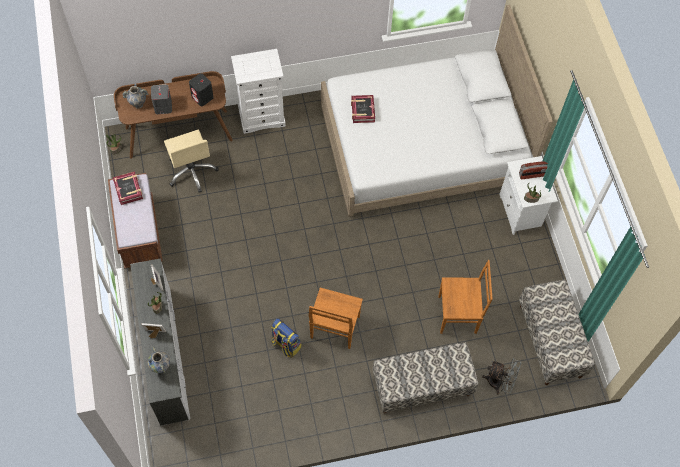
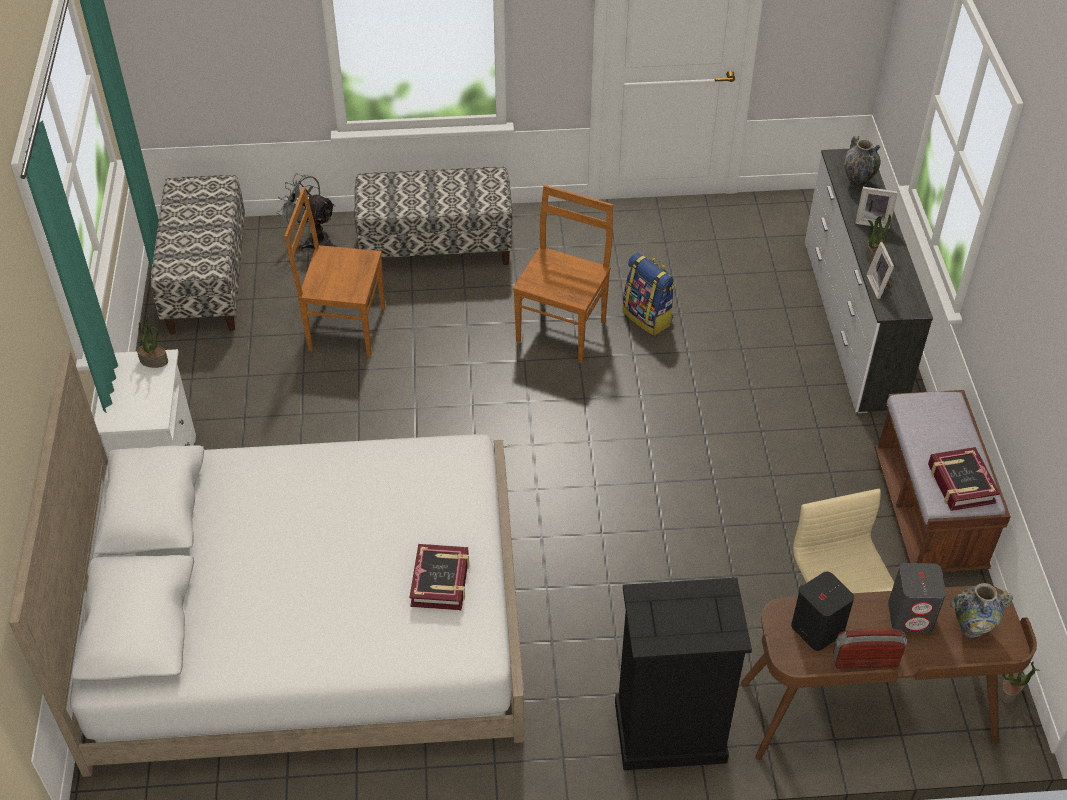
camera: 170 degrees left, 15 degrees down
white dresser [231,49,286,134] -> black dresser [615,578,752,770]
radio [519,161,548,179] -> radio moved to [833,629,907,669]

